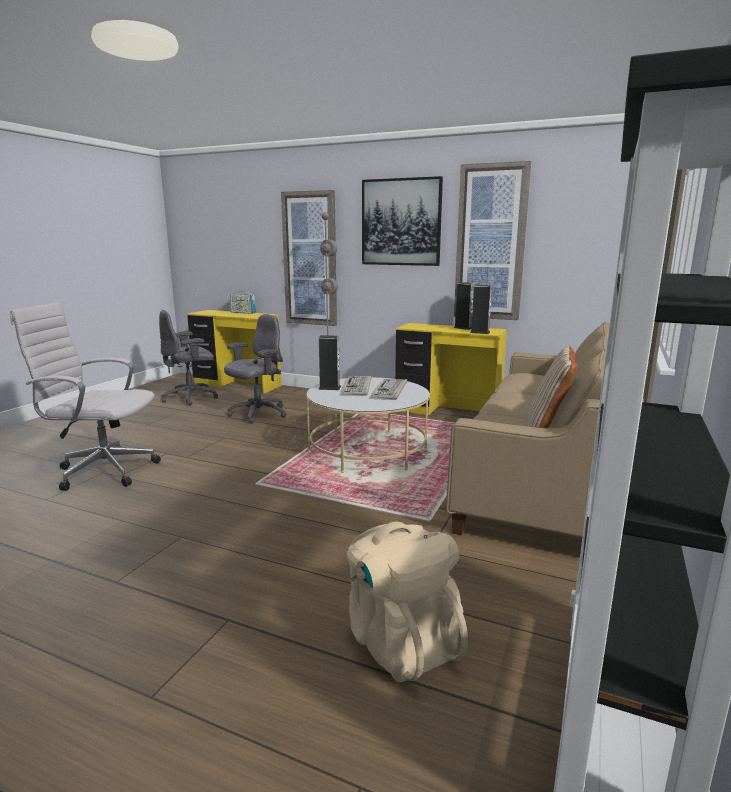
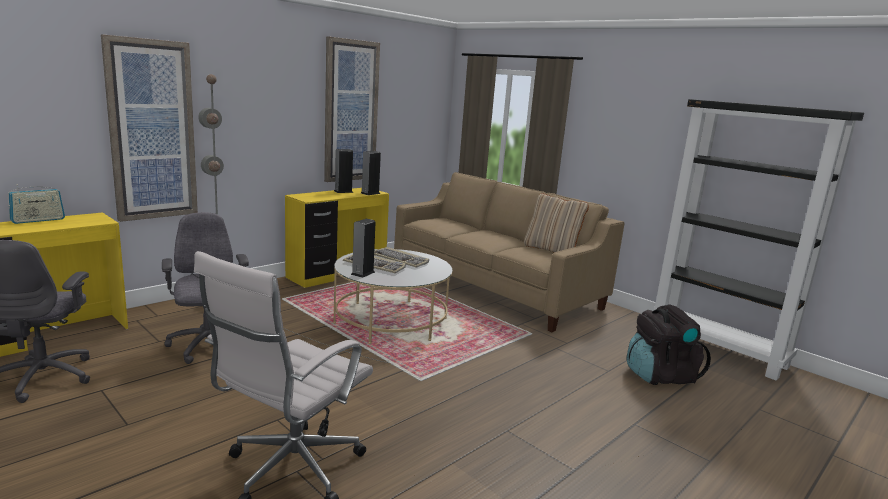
camera: 70 degrees left, 0 degrees up
beige backpack [347,522,468,682] -> black backpack [626,304,711,385]
picture [362,176,443,266] -> none

